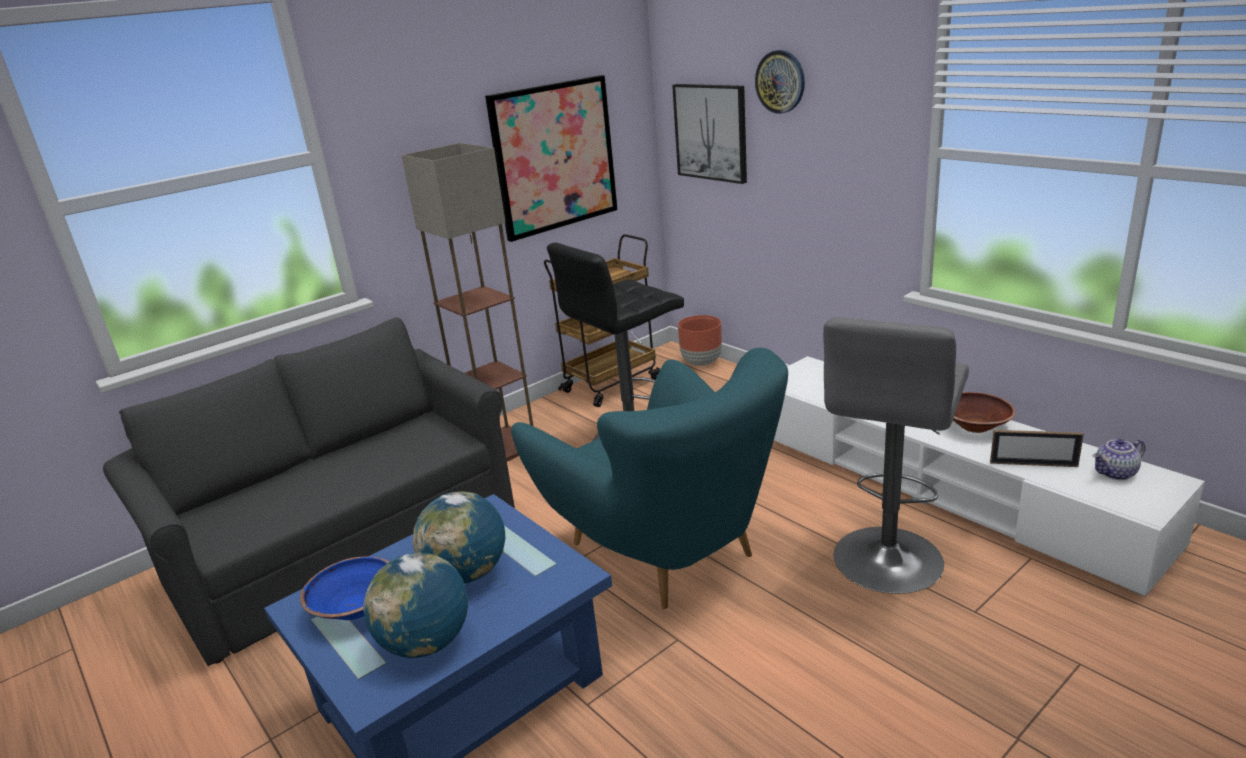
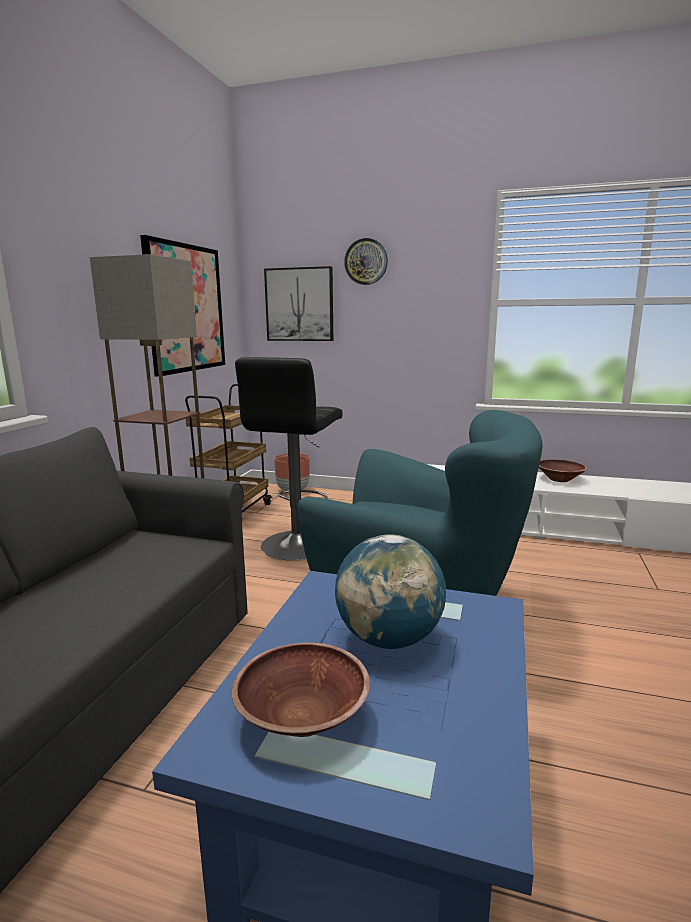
camera: 35 degrees left, 10 degrees down
blue bowl [300,556,389,620] -> brown bowl [232,643,370,737]
globe [363,553,468,658] -> none
grey stool [823,317,969,594] -> none
picture frame [990,430,1084,467] -> none
teapot [1093,439,1146,480] -> none

